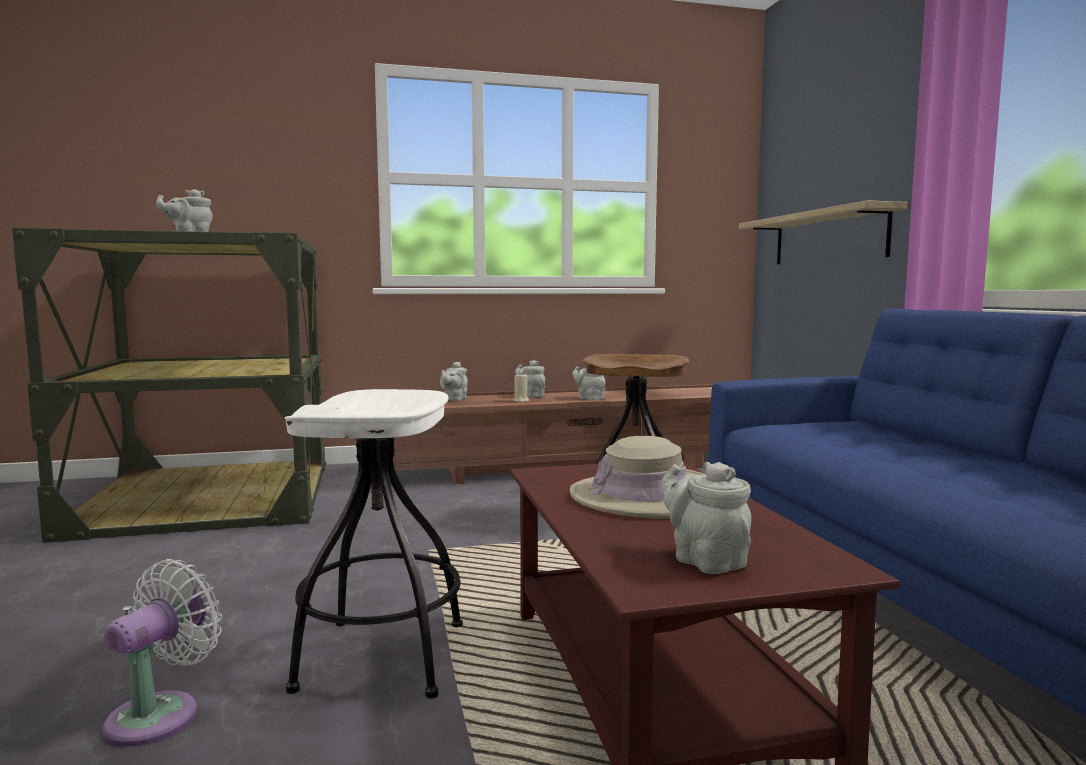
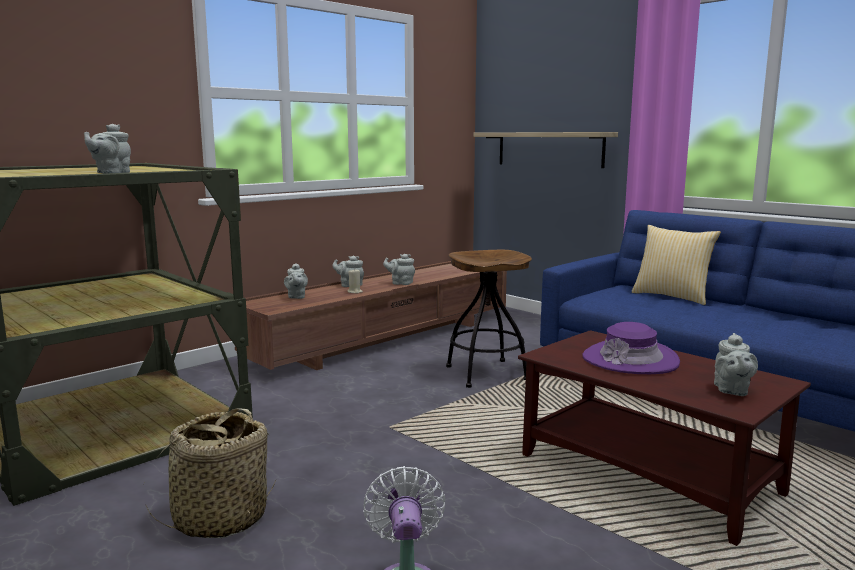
camera: 30 degrees left, 5 degrees up
white stool [284,389,463,699] -> none
beige hat [570,436,706,519] -> purple hat [583,322,680,374]
grey teapot [661,462,751,574] -> grey teapot turned 105 degrees counterclockwise [714,333,758,396]
none -> basket [145,408,275,538]
none -> pillow [632,225,721,305]

